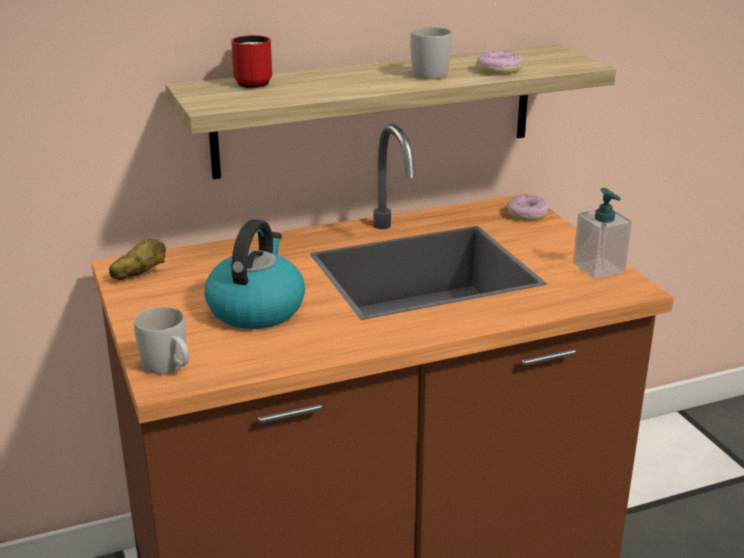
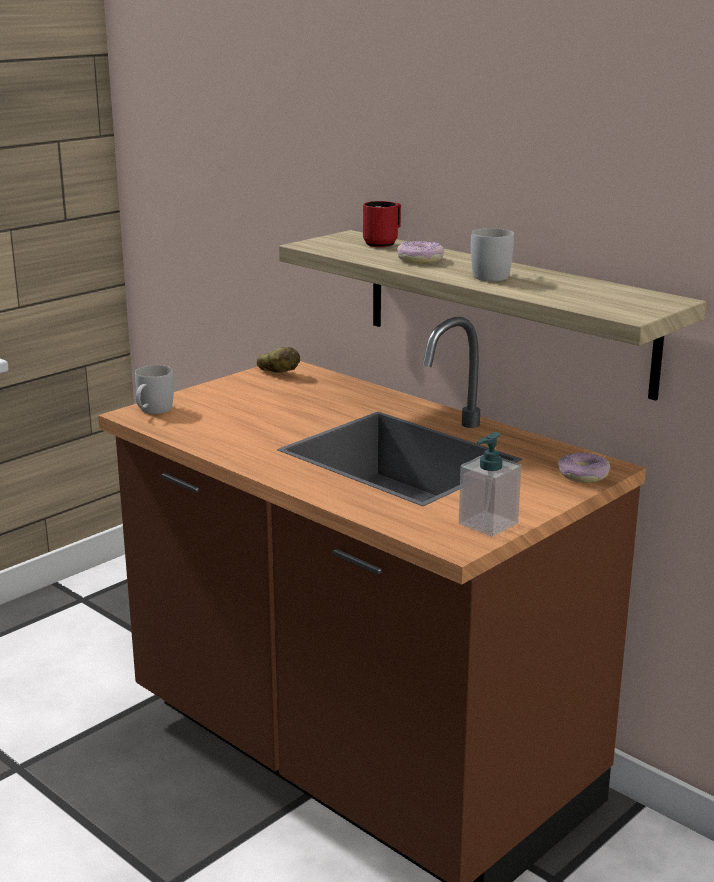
camera: 65 degrees right, 5 degrees down
kettle [205,219,305,329] -> none
donut [476,50,523,75] -> donut moved to [397,241,444,264]

